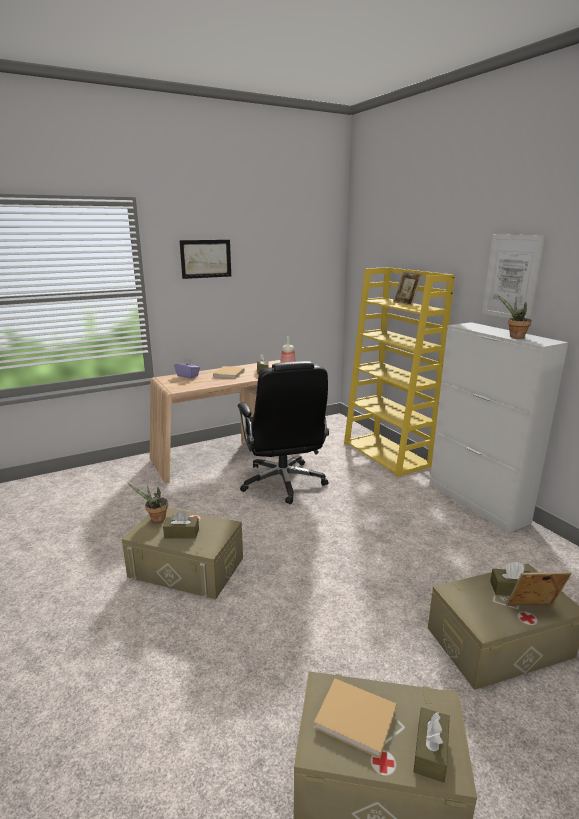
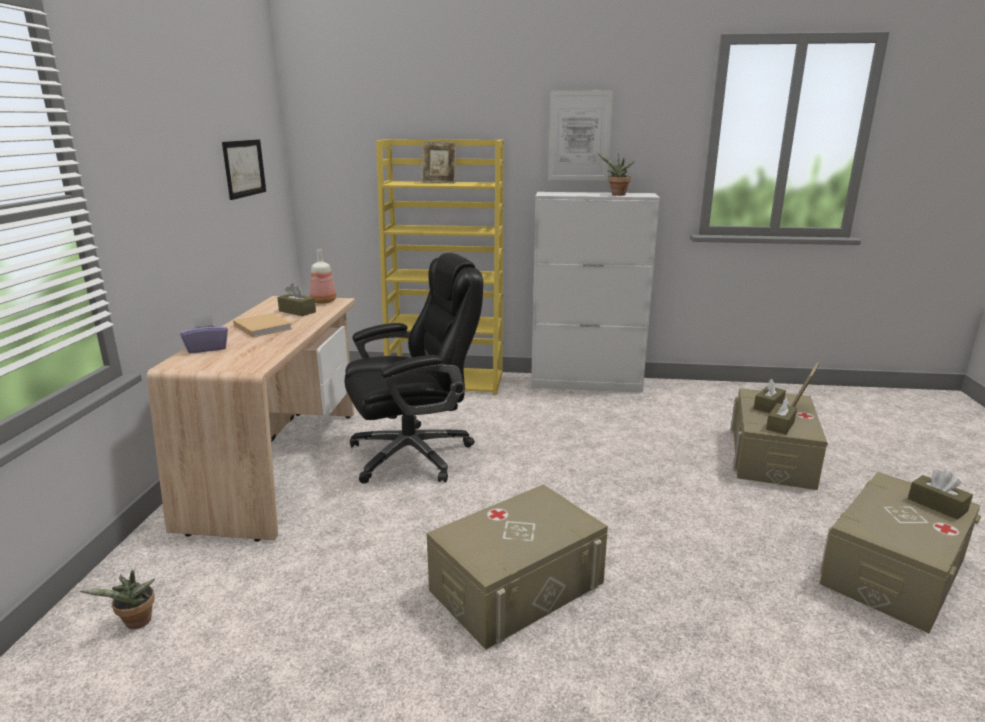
camera: 55 degrees left, 0 degrees up
potted plant [128,483,168,522] -> potted plant moved to [80,570,155,629]
brown tissue box [163,511,199,539] -> brown tissue box moved to [766,398,797,435]
picture [179,240,231,279] -> picture moved to [222,139,266,200]
black office chair [238,361,329,504] -> black office chair turned 45 degrees counterclockwise [345,253,483,484]
beige book [314,679,396,759] -> none

